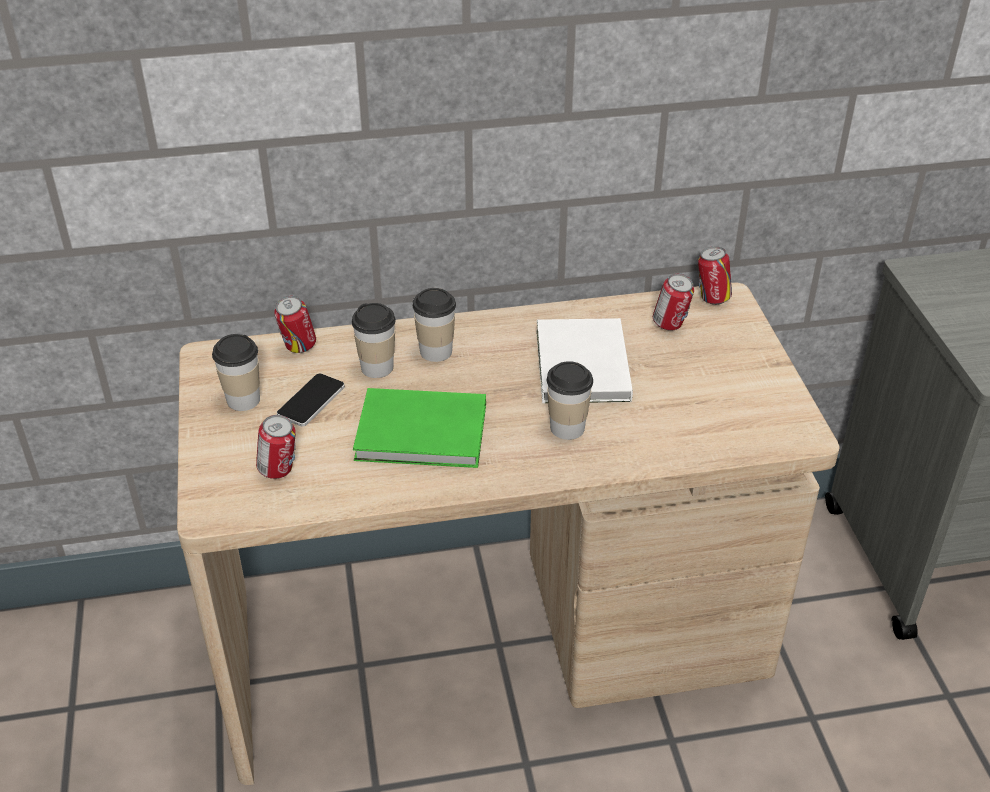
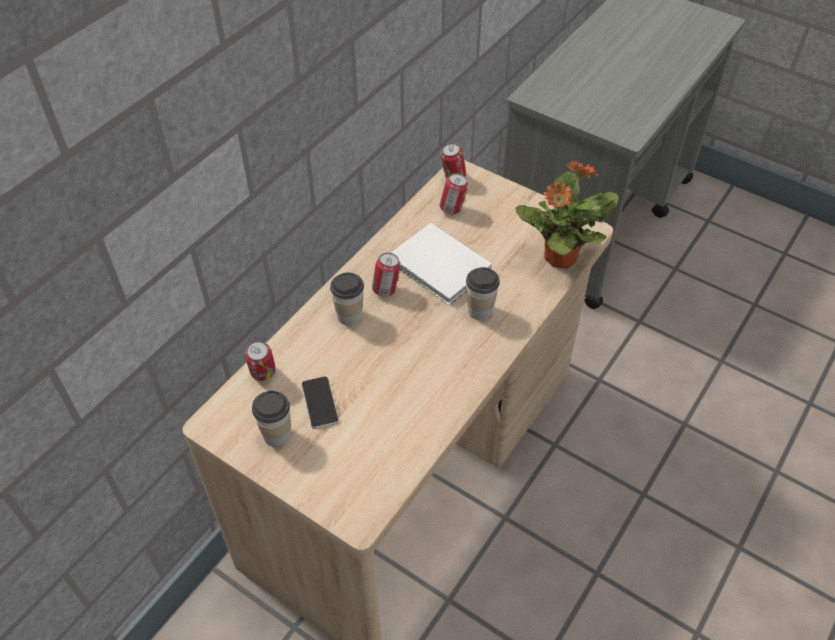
camera: 45 degrees left, 10 degrees up
can [256,415,296,479] -> can moved to [372,253,401,297]
cup [352,303,396,378] -> none
green book [353,388,486,468] -> none
none -> potted plant [515,161,619,269]

